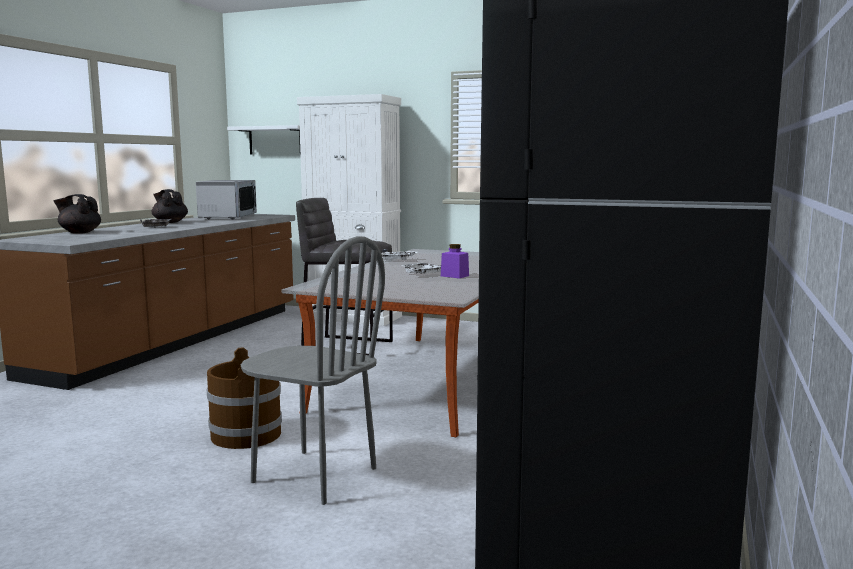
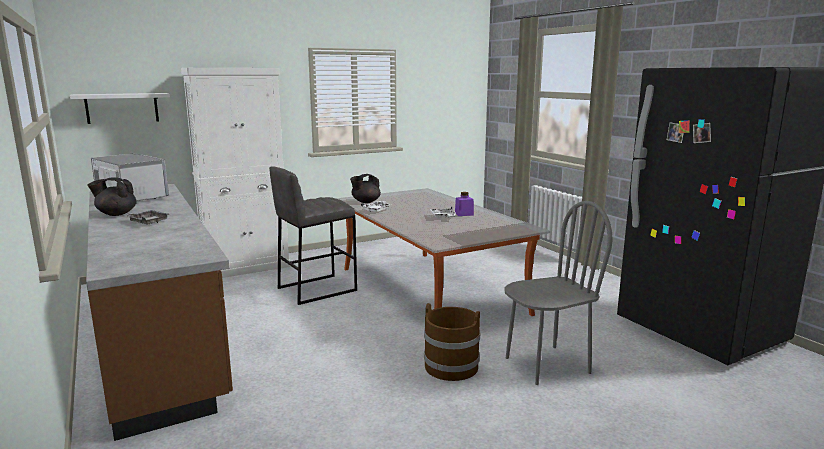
camera: 50 degrees left, 5 degrees up
black teapot [54,194,101,234] -> black teapot moved to [350,174,381,203]

